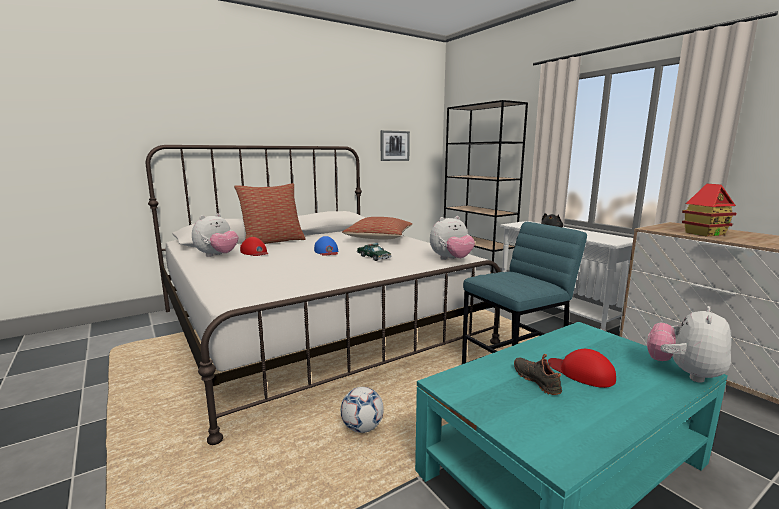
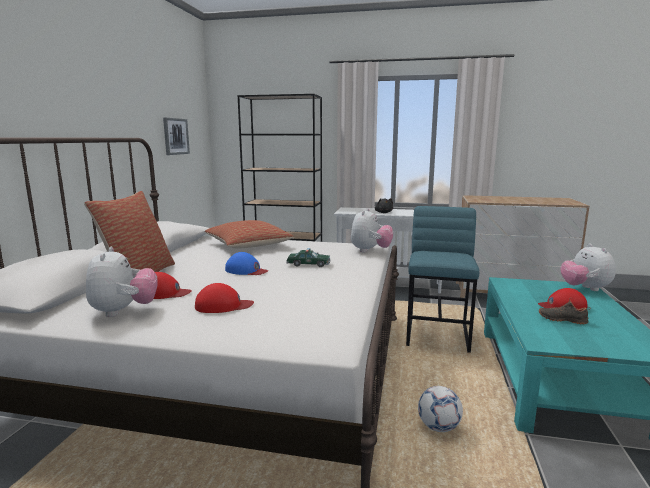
camera: 45 degrees left, 0 degrees up
toy house [682,184,736,236] -> none
none -> red cap [195,283,254,313]

